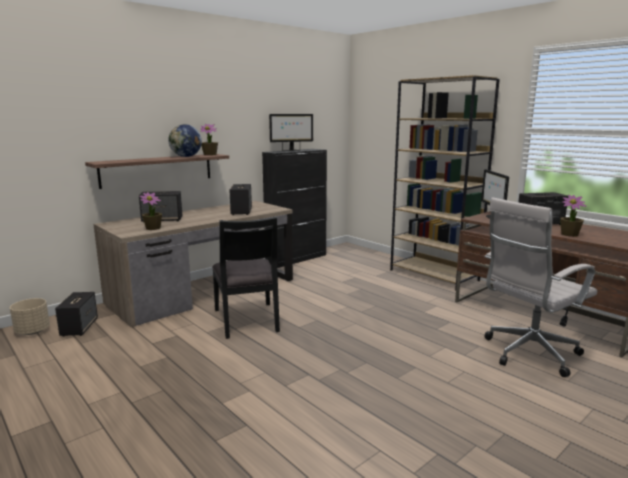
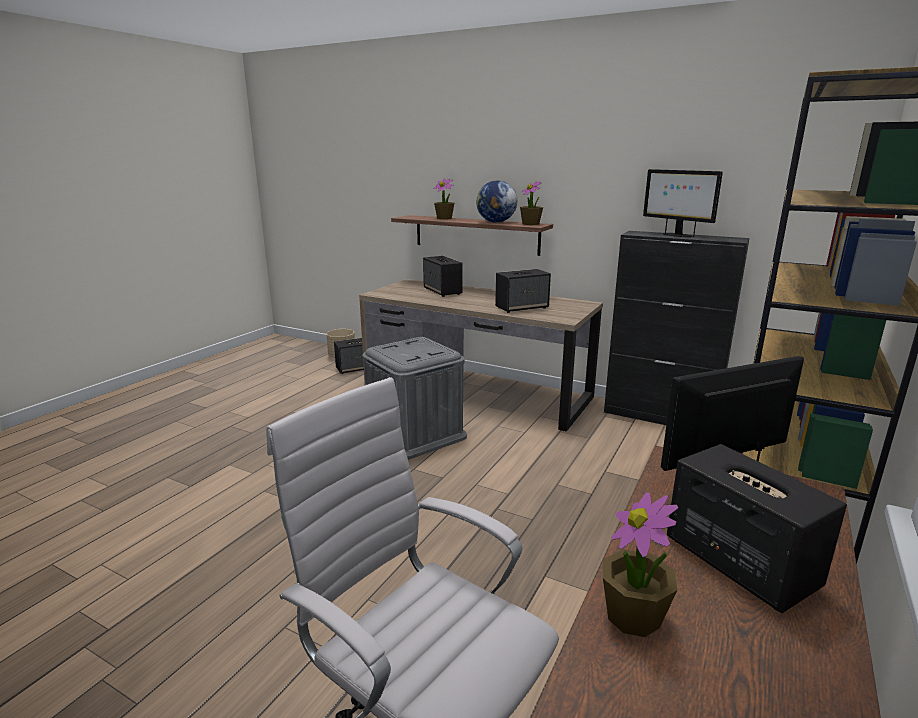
camera: 70 degrees right, 5 degrees up
potted plant [139,192,162,230] -> potted plant moved to [433,178,454,220]
black chair [212,217,280,339] -> grey storage box [362,337,467,460]

